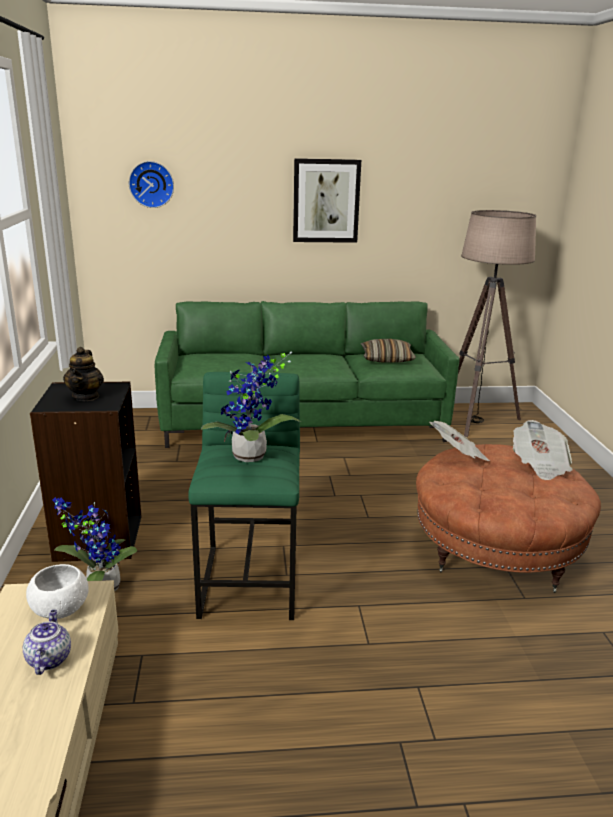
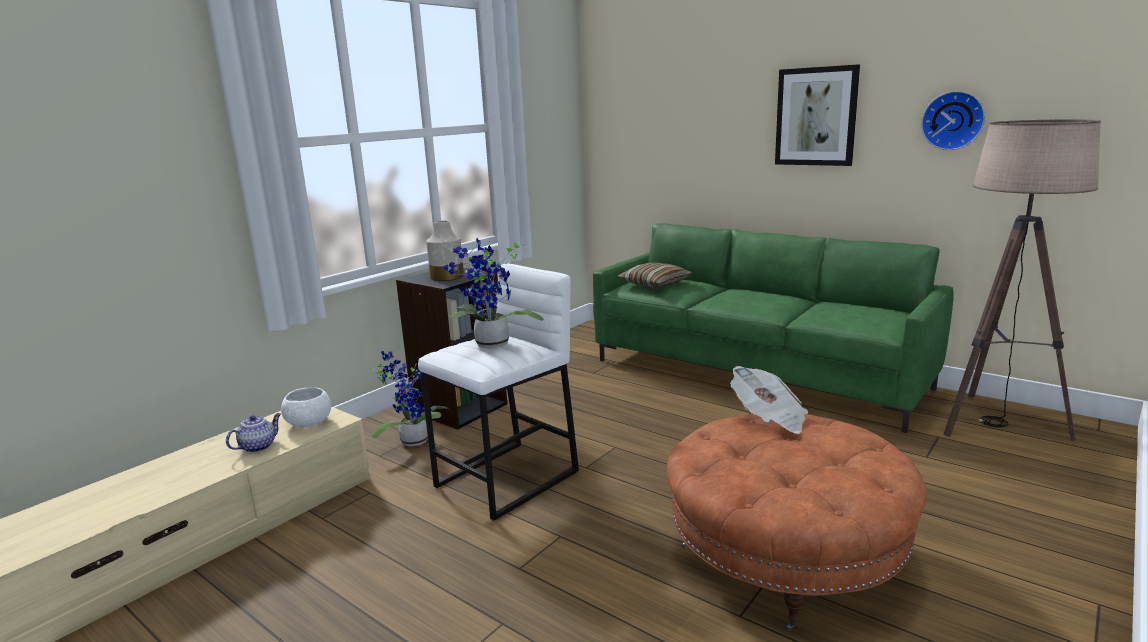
camera: 45 degrees right, 5 degrees down
teapot [63,347,104,401] -> beige vase [426,220,464,281]
wall clock [129,161,174,208] -> wall clock moved to [921,91,985,150]
green stool [188,372,300,620] -> white stool [418,264,579,521]
pillow [361,339,416,363] -> pillow moved to [618,263,693,287]
newspaper [513,420,573,480] -> none

